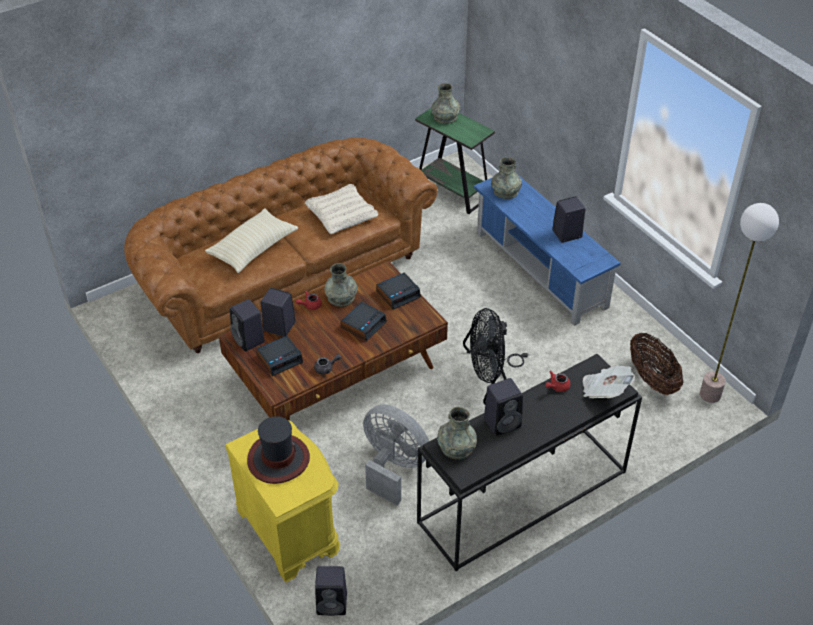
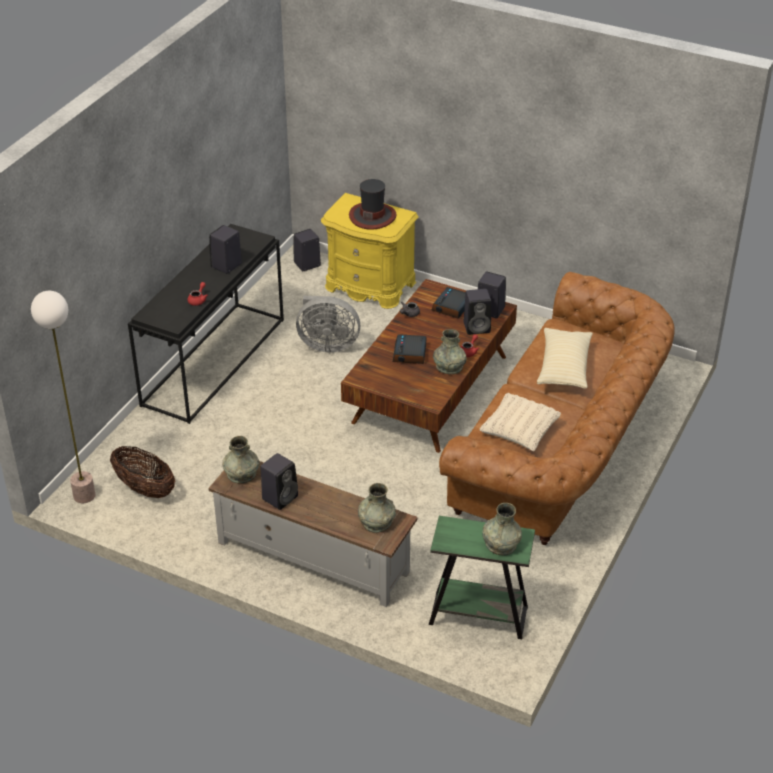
camera: 150 degrees right, 5 degrees down
alarm clock [376,273,421,309] -> none
grey vase [437,407,477,460] -> grey vase moved to [222,436,260,484]
black fan [463,308,529,405] -> none
blue tv stand [474,173,620,325] -> brown tv stand [208,461,418,607]
newspaper [583,365,635,398] -> none

